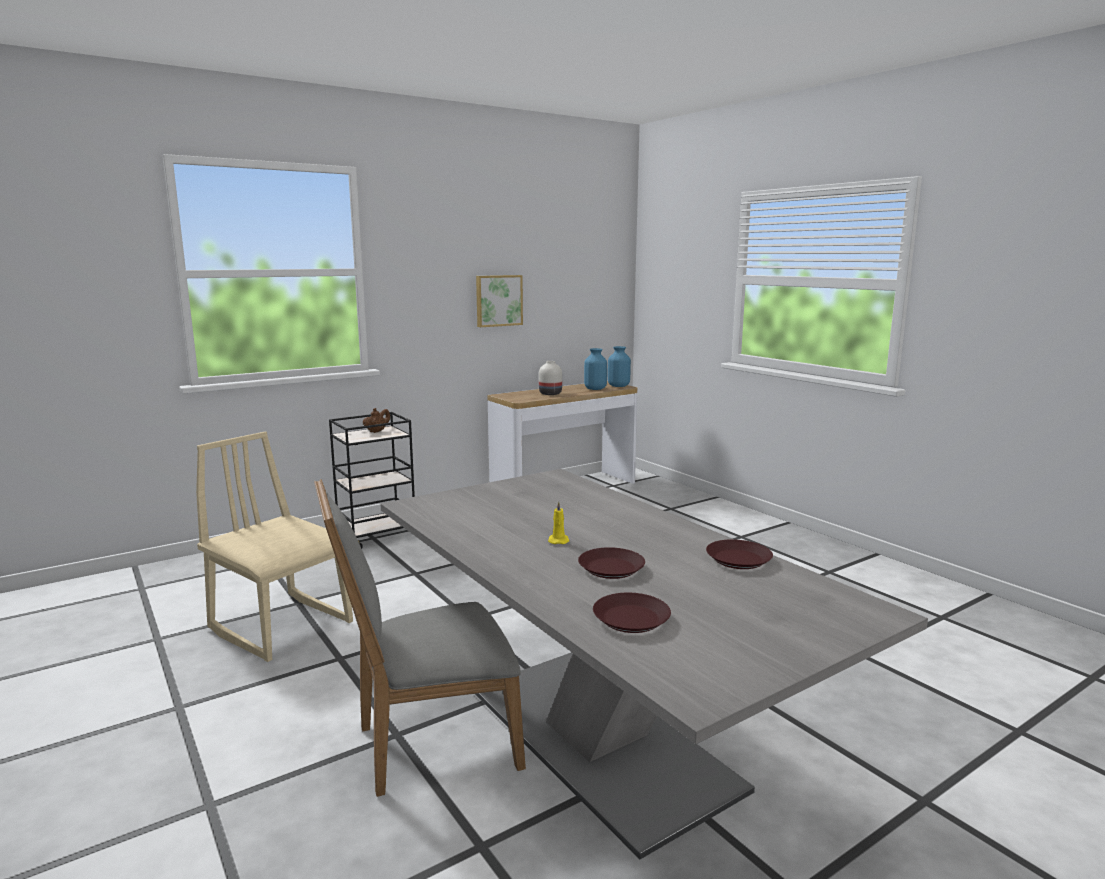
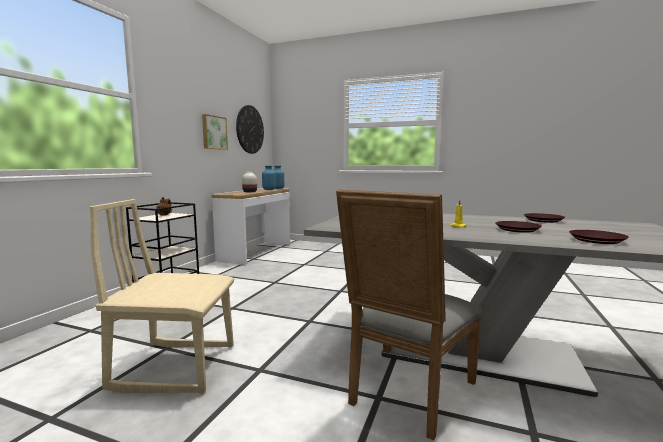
camera: 35 degrees left, 5 degrees down
none -> wall clock [236,105,264,154]

